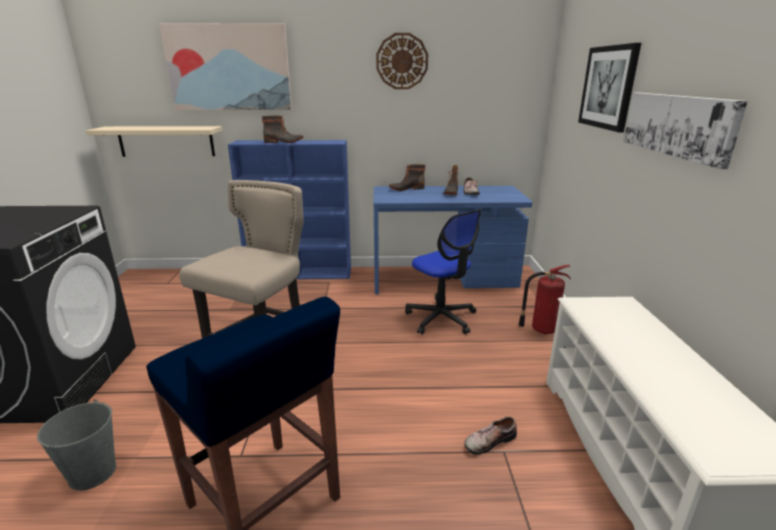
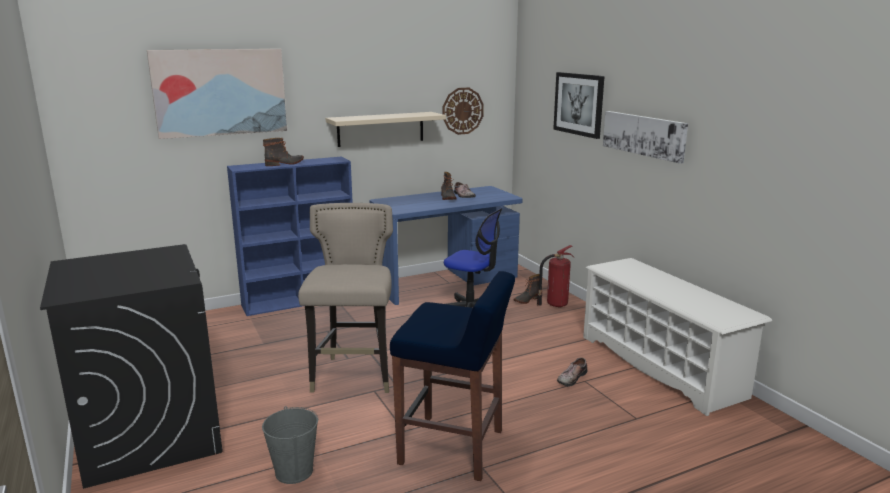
camera: 25 degrees left, 5 degrees down
beige shelf [85,126,222,157] -> beige shelf moved to [325,112,446,147]
wall clock [376,33,428,89] -> wall clock moved to [443,87,484,135]
boot [389,164,425,191] -> boot moved to [514,274,543,304]

